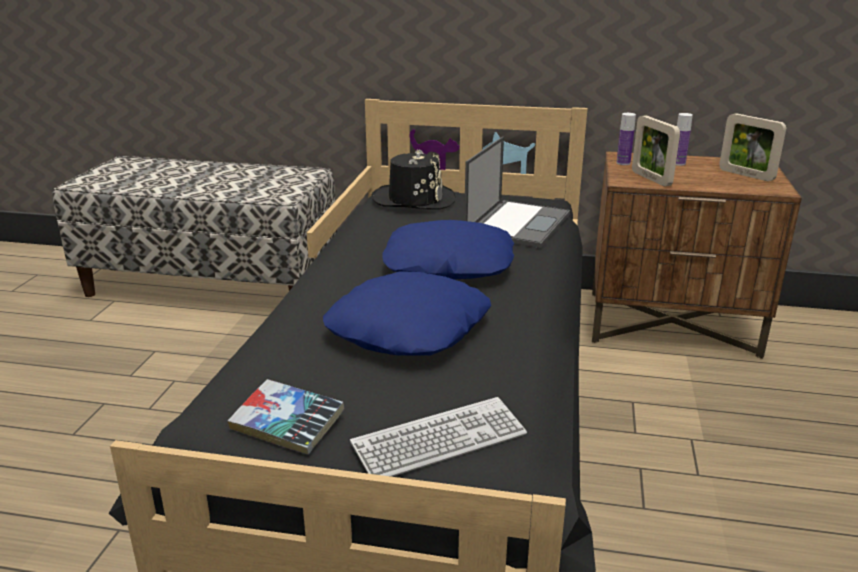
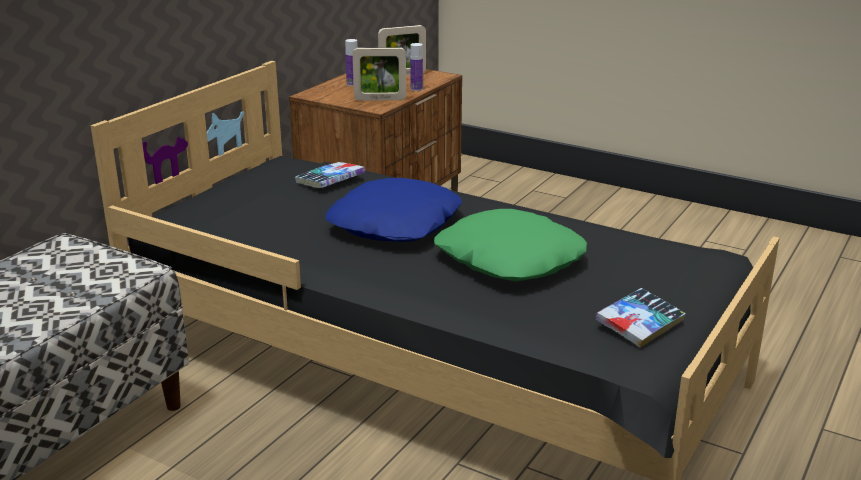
camera: 70 degrees left, 0 degrees up
blue pillow [323,271,491,356] -> green pillow [434,209,587,281]
keyboard [350,397,527,477] -> none
black hat [372,149,455,210] -> none
laptop [464,136,570,248] -> book [295,162,365,188]
bottle [616,113,636,165] -> bottle moved to [410,43,423,91]

